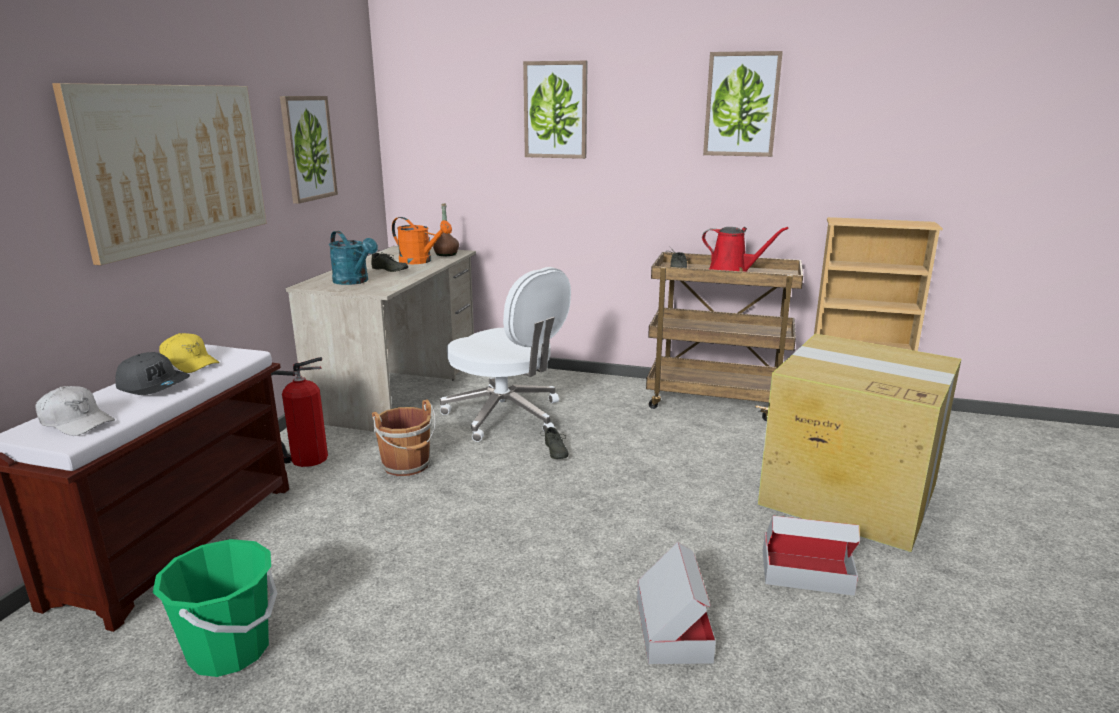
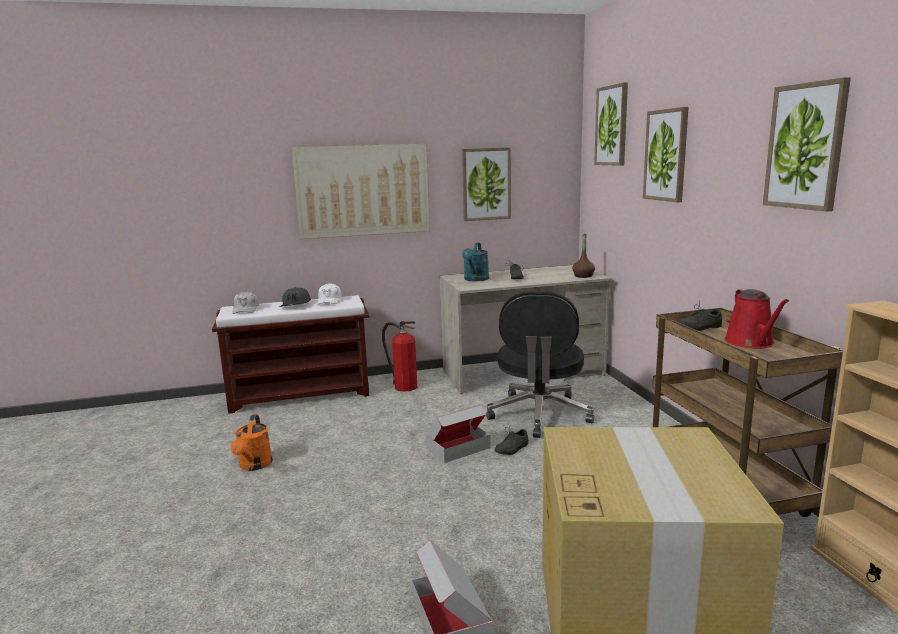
camera: 60 degrees right, 5 degrees down
green bucket [153,539,277,677] -> none
yellow cap [159,333,220,373] -> white cap [317,283,342,305]
brown bucket [372,399,436,476] -> none
orange watering can [392,217,452,264] -> orange watering can moved to [230,414,273,471]
white office chair [440,267,571,442] -> black office chair [486,292,594,438]
cardboard box [637,542,716,664] -> cardboard box moved to [426,405,490,463]
none -> picture [594,83,628,166]

